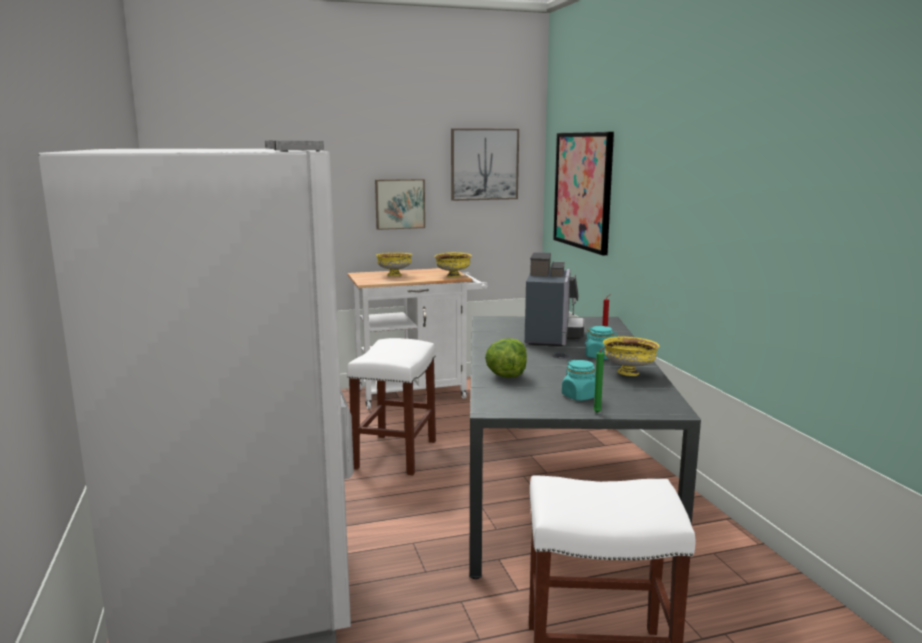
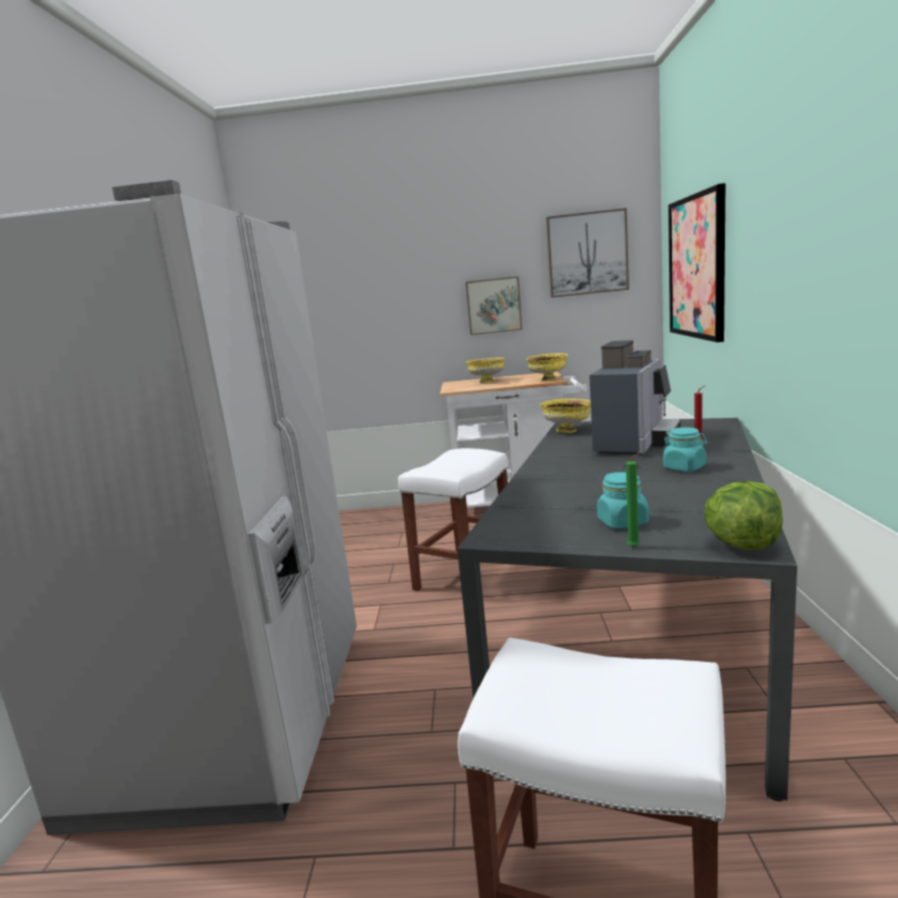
camera: 20 degrees right, 0 degrees up
lettuce [485,338,527,378] -> lettuce moved to [704,481,783,550]
yellow bowl [603,337,659,376] -> yellow bowl moved to [540,399,591,433]

